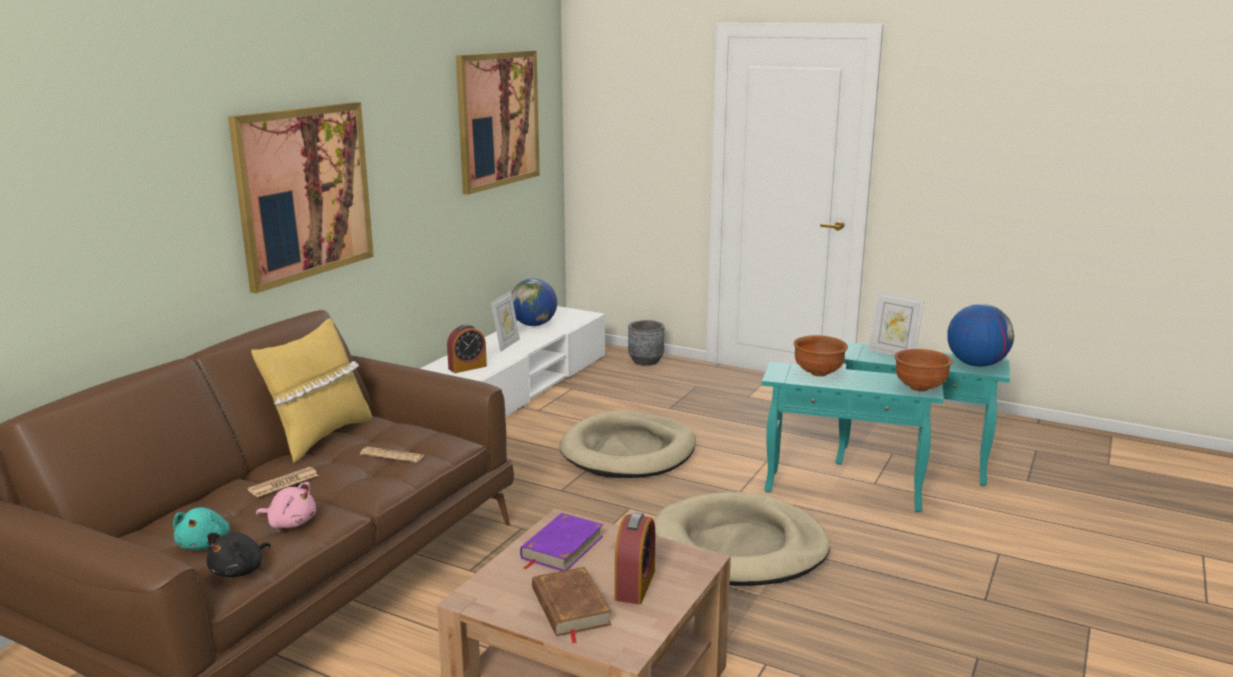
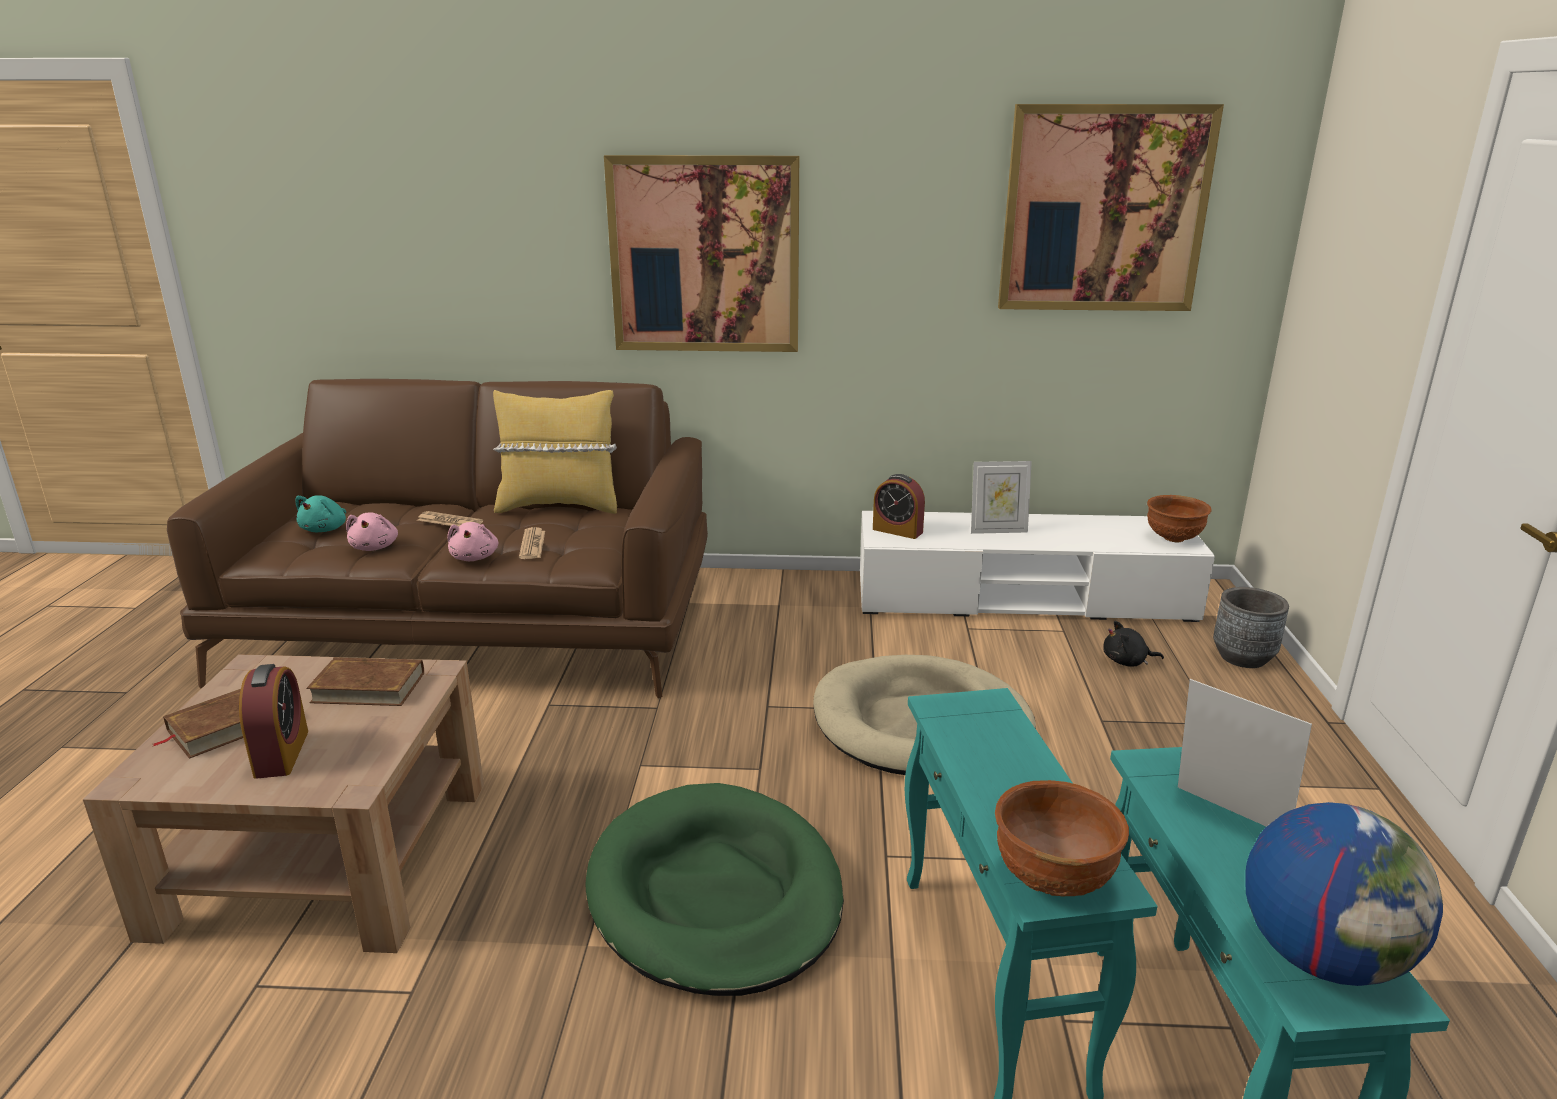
camera: 65 degrees right, 5 degrees up
turquoise plush toy [173,507,230,550] -> turquoise plush toy turned 45 degrees counterclockwise [295,495,346,532]
black plush toy [206,532,271,577] -> black plush toy moved to [1103,621,1164,667]
globe [511,278,557,326] -> none
purple book [520,513,603,571] -> brown book [306,657,424,706]
alarm clock [615,512,655,604] -> alarm clock turned 90 degrees counterclockwise [239,664,308,779]
beige dog bed [654,492,830,586] -> green dog bed [585,783,844,996]
brown bowl [794,335,848,376] -> brown bowl moved to [1147,495,1212,543]
picture frame [868,291,925,356] -> picture frame turned 120 degrees clockwise [1178,679,1312,827]
none -> pink plush toy [447,522,498,561]

